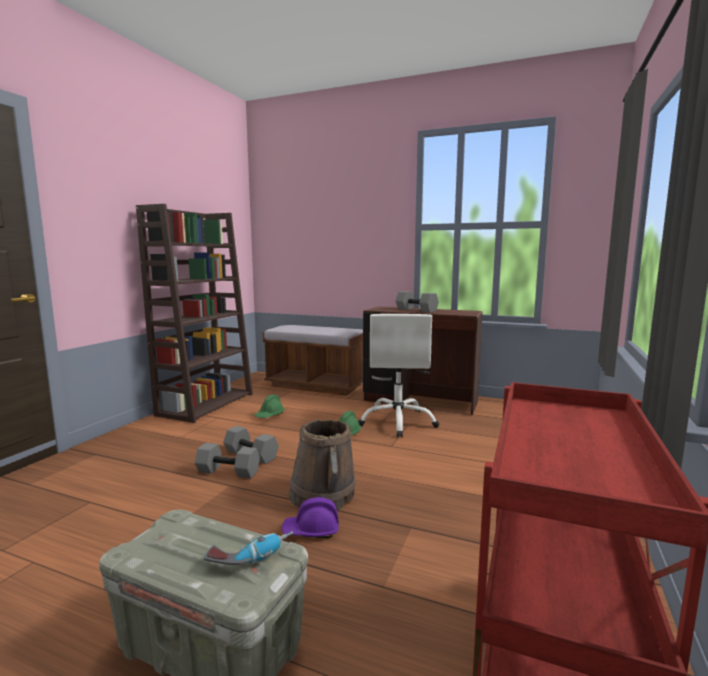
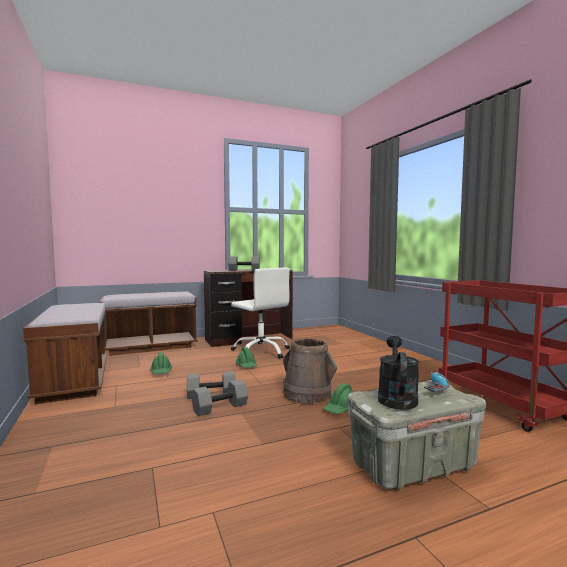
camera: 45 degrees left, 5 degrees down
brown bookcase [136,204,253,423] -> brown bench [23,303,107,404]
purple hard hat [282,497,339,539] -> green hard hat [323,383,353,414]
none -> black watering can [378,336,420,410]

